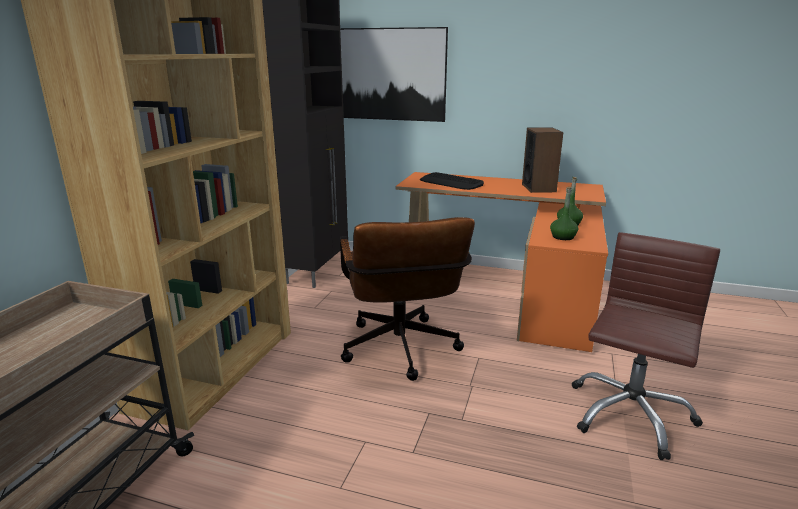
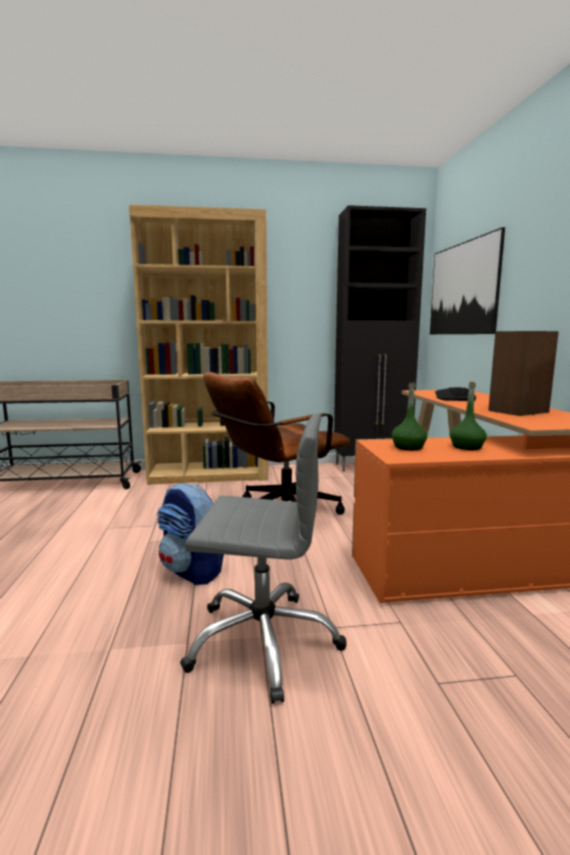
camera: 65 degrees right, 10 degrees down
brown office chair [572,232,720,460] -> grey office chair [180,413,347,704]
none -> backpack [157,483,224,585]

